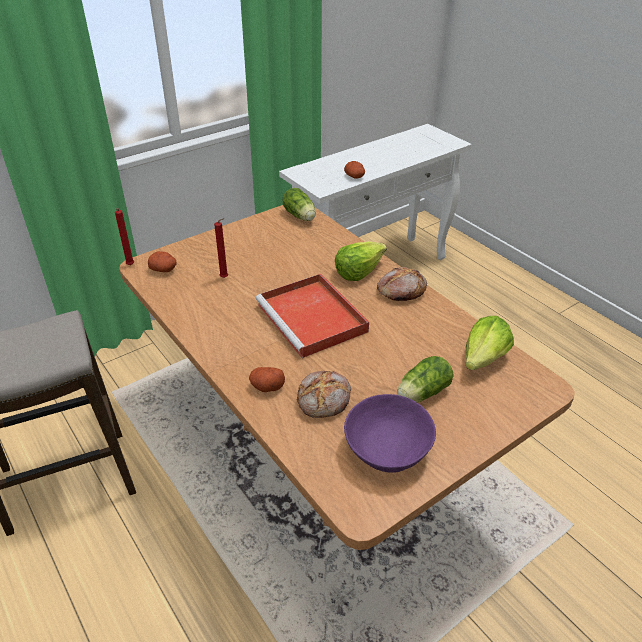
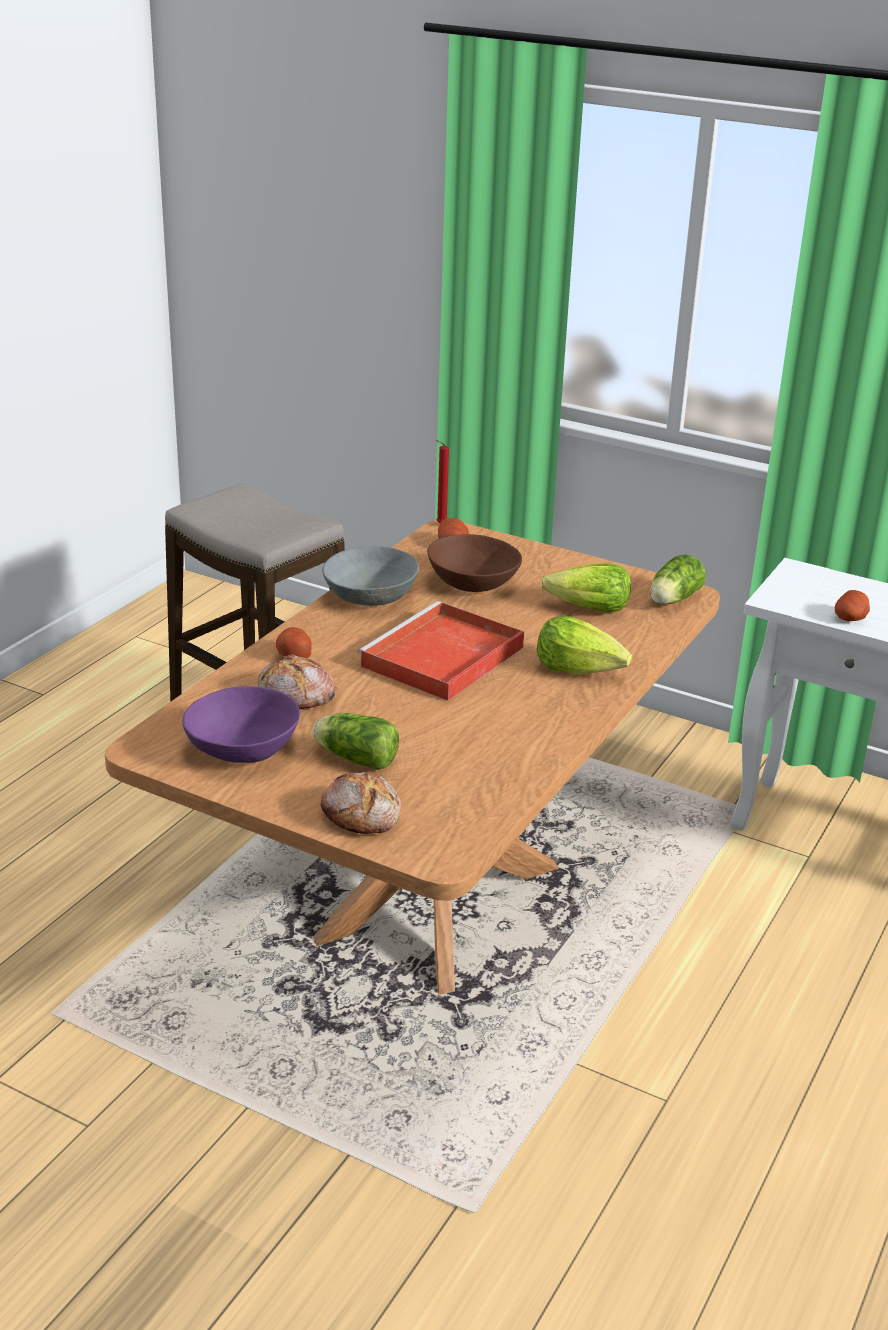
camera: 65 degrees right, 10 degrees down
red candle [214,218,228,278] -> brown bowl [427,534,522,592]
bread [377,267,427,301] -> bread moved to [321,772,401,834]
lettuce [465,316,514,370] -> lettuce moved to [541,563,631,613]
none -> grey bowl [322,546,419,606]

